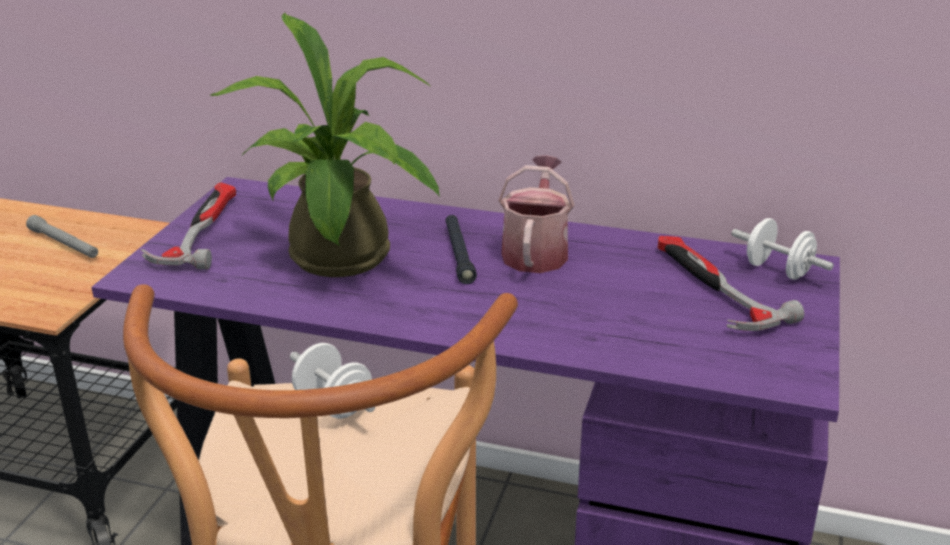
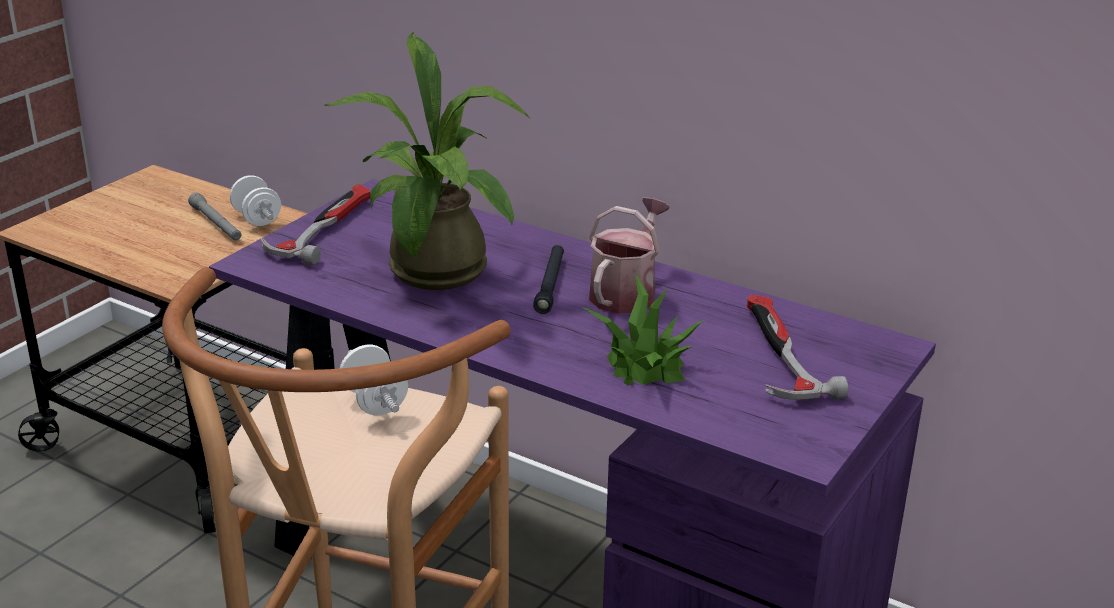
camera: 15 degrees right, 0 degrees up
white dumbbell [731,218,834,280] -> white dumbbell moved to [230,175,281,226]
none -> potted plant [581,274,703,386]

